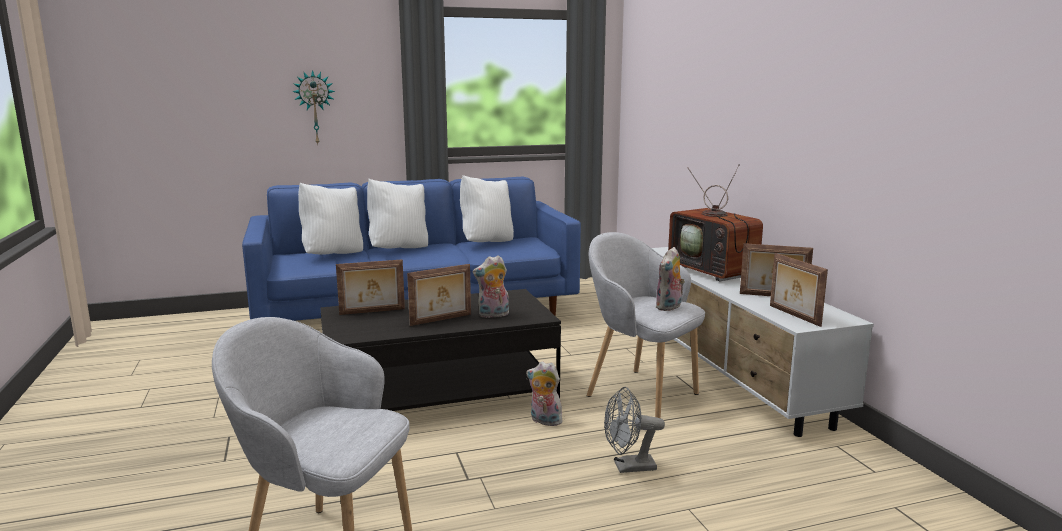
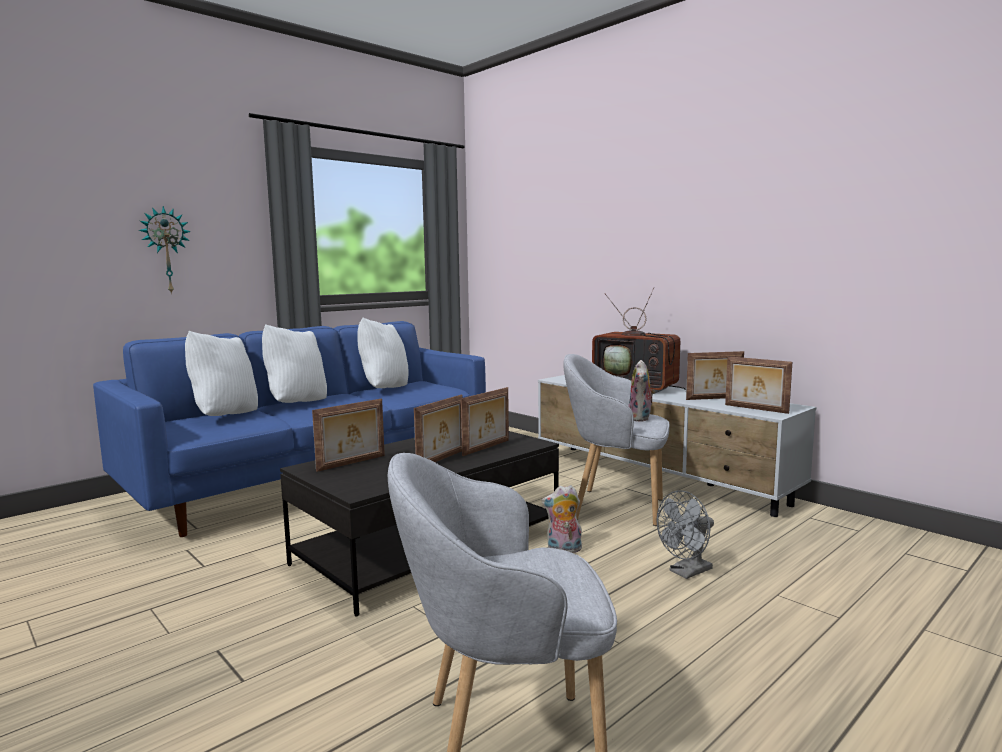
camera: 25 degrees left, 5 degrees down
plush toy [473,255,509,318] -> picture frame [461,387,509,456]

